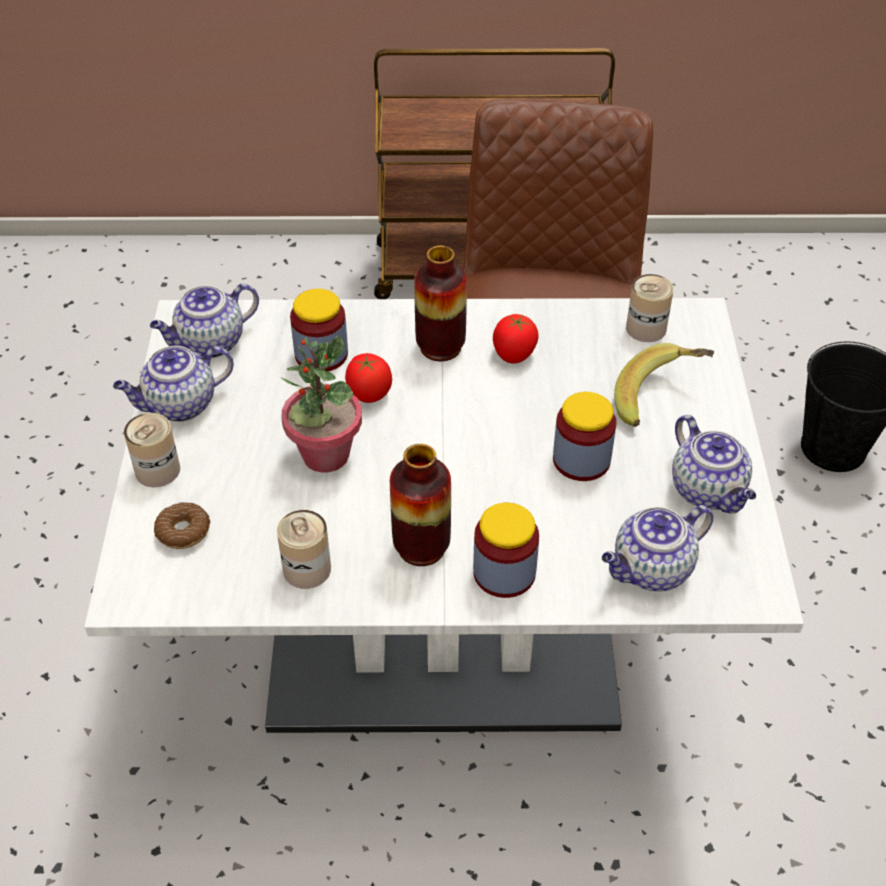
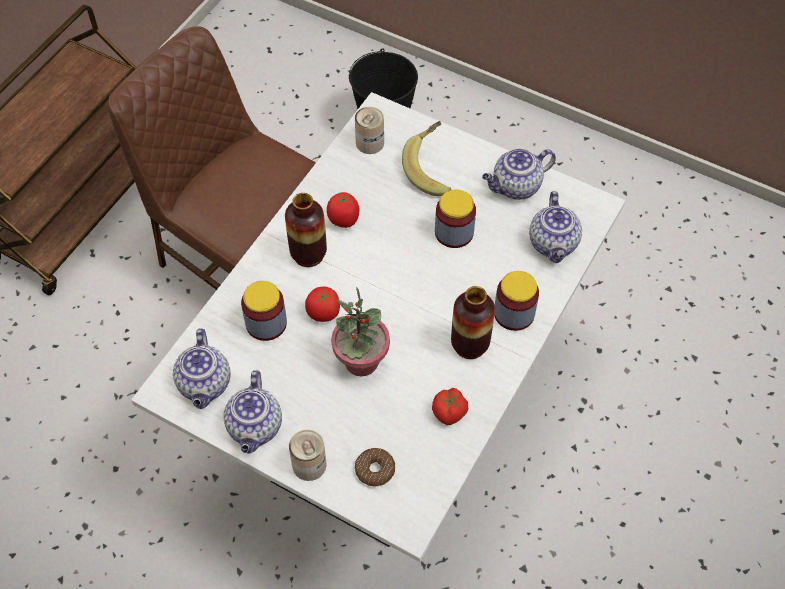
camera: 60 degrees left, 10 degrees up
can [277,510,331,589] -> tomato [432,388,468,425]
teapot [672,415,756,513] -> teapot turned 150 degrees clockwise [482,148,556,200]

